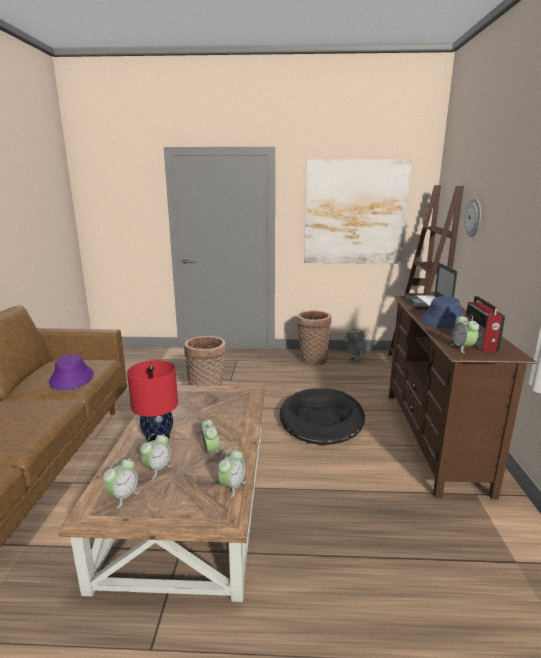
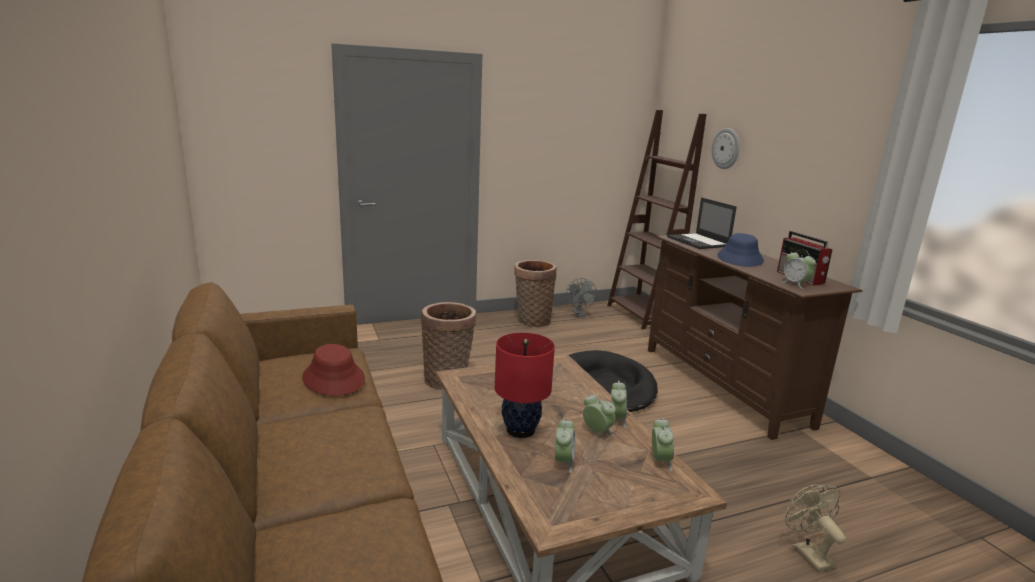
camera: 25 degrees left, 0 degrees up
purple hat [49,354,94,390] -> red hat [302,344,365,396]
alarm clock [103,458,140,508] -> alarm clock moved to [611,380,627,428]
picture [304,159,412,264] -> none
none -> beige fan [785,485,846,572]

